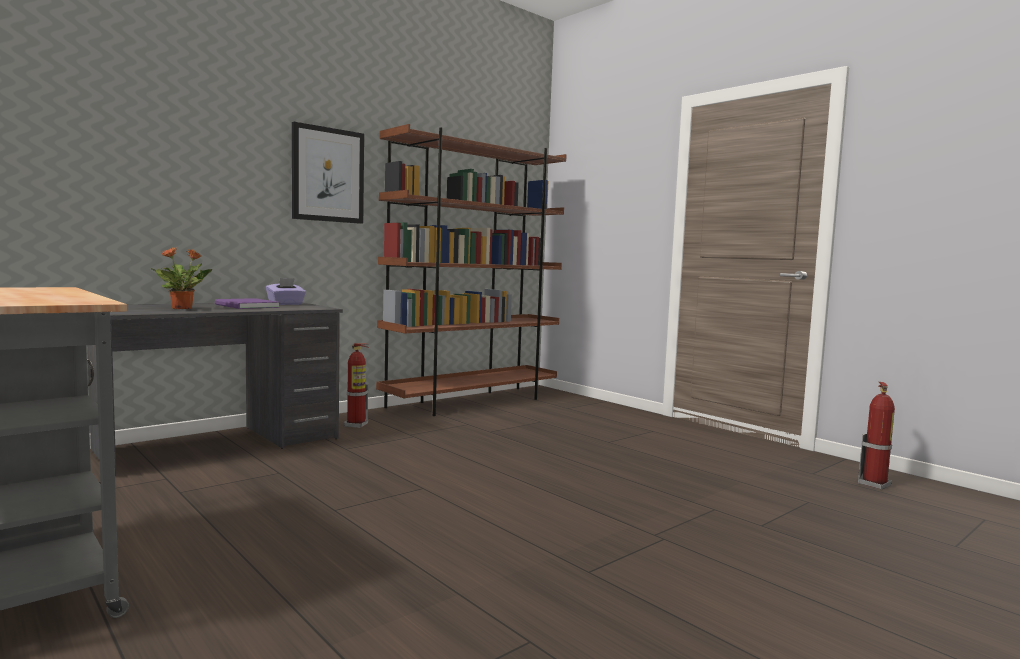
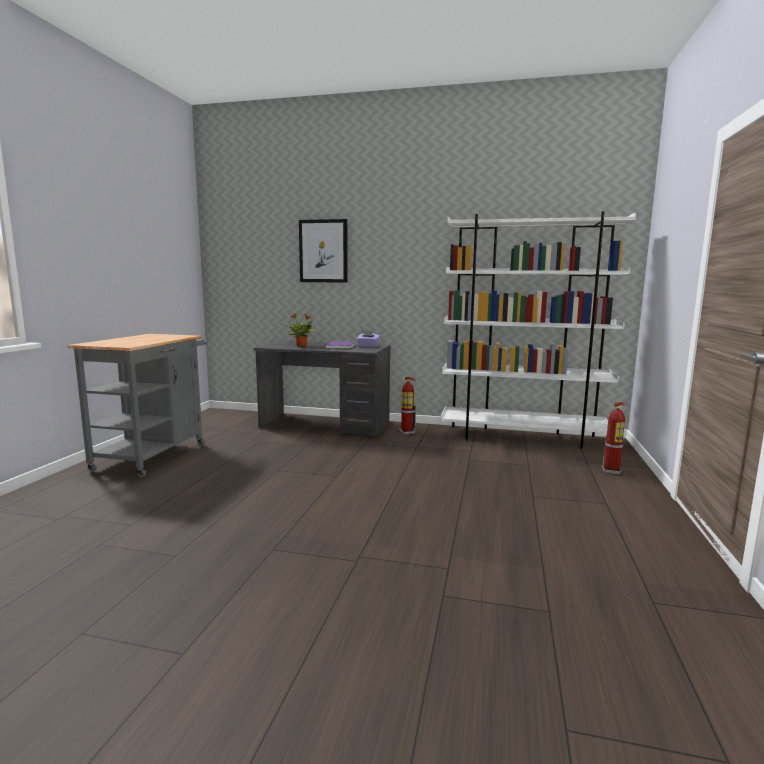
camera: 55 degrees right, 5 degrees up
picture [292,122,364,224] -> picture moved to [299,219,348,283]
brown bookcase [376,124,567,416] -> white bookcase [441,211,636,449]
fire extinguisher [858,382,895,490] -> fire extinguisher moved to [602,402,627,475]

